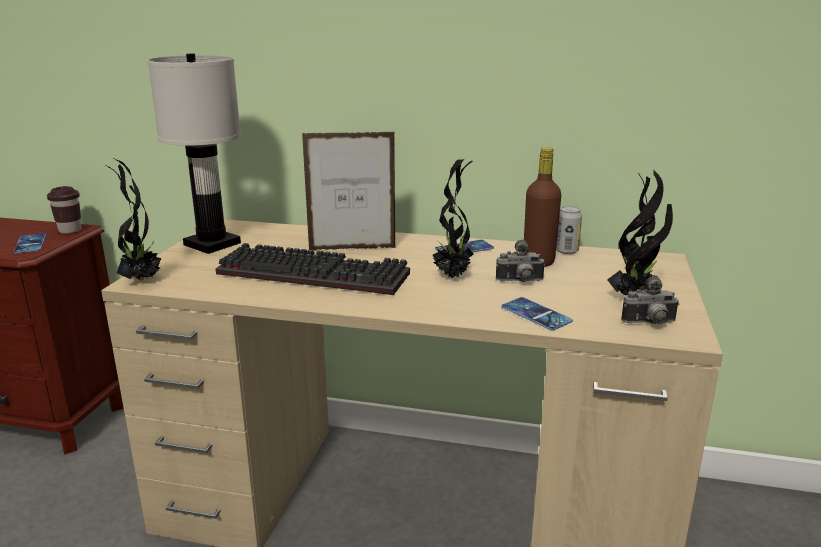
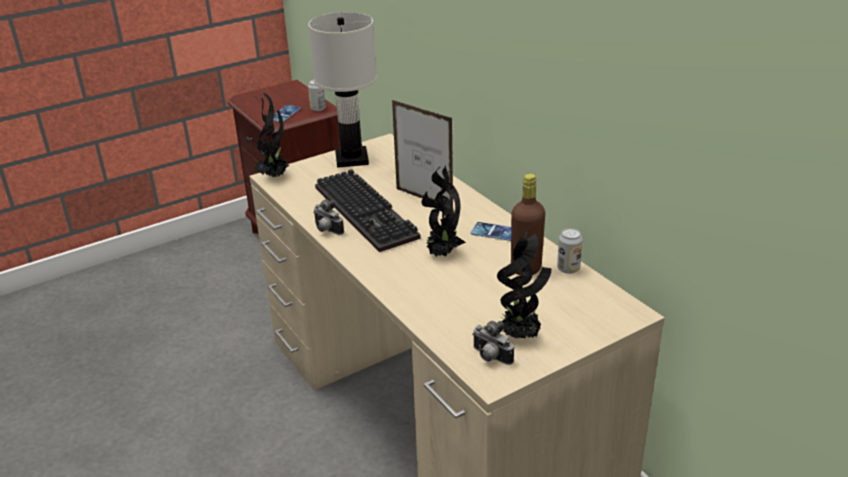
camera: 45 degrees right, 10 degrees up
brown cup [47,186,81,234] -> can [308,80,326,111]
camera [496,240,545,282] -> camera moved to [313,199,344,235]
phone [501,297,573,331] -> none

